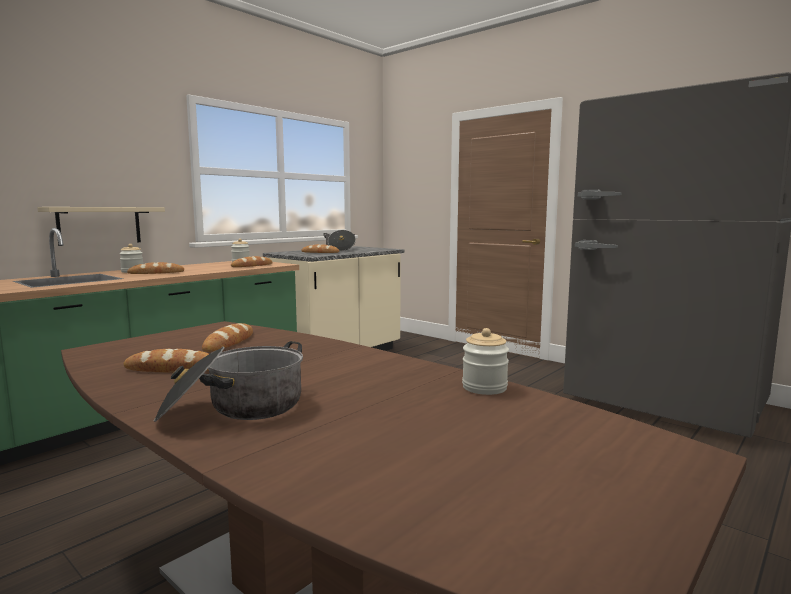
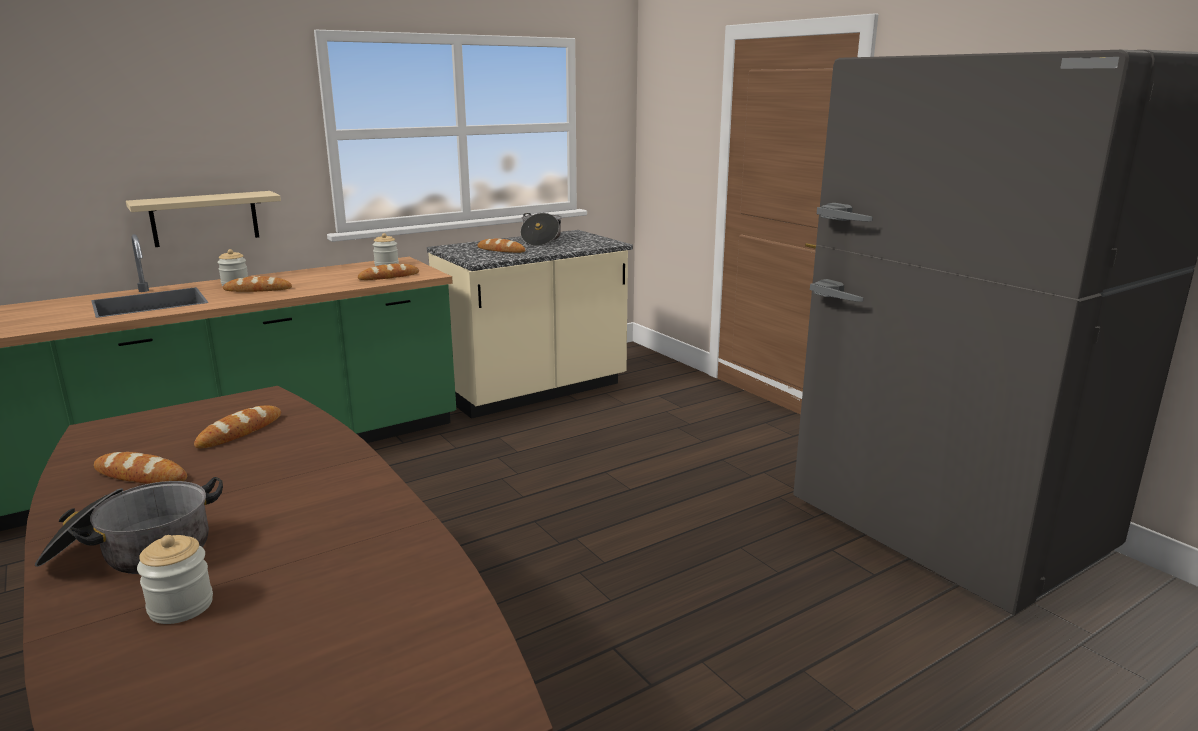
camera: 15 degrees right, 10 degrees up
jar [462,328,509,395] -> jar moved to [137,535,213,624]

